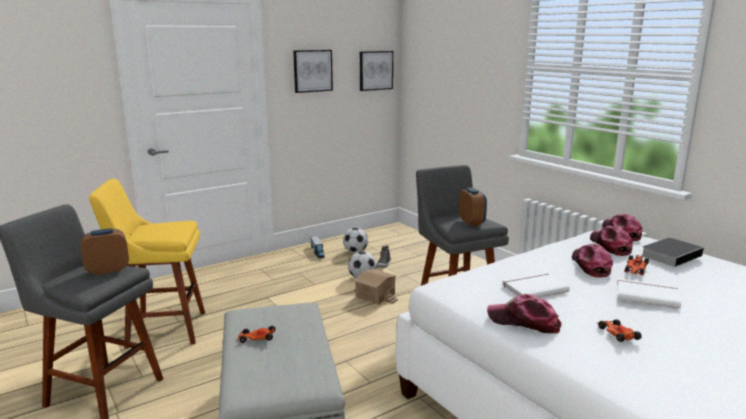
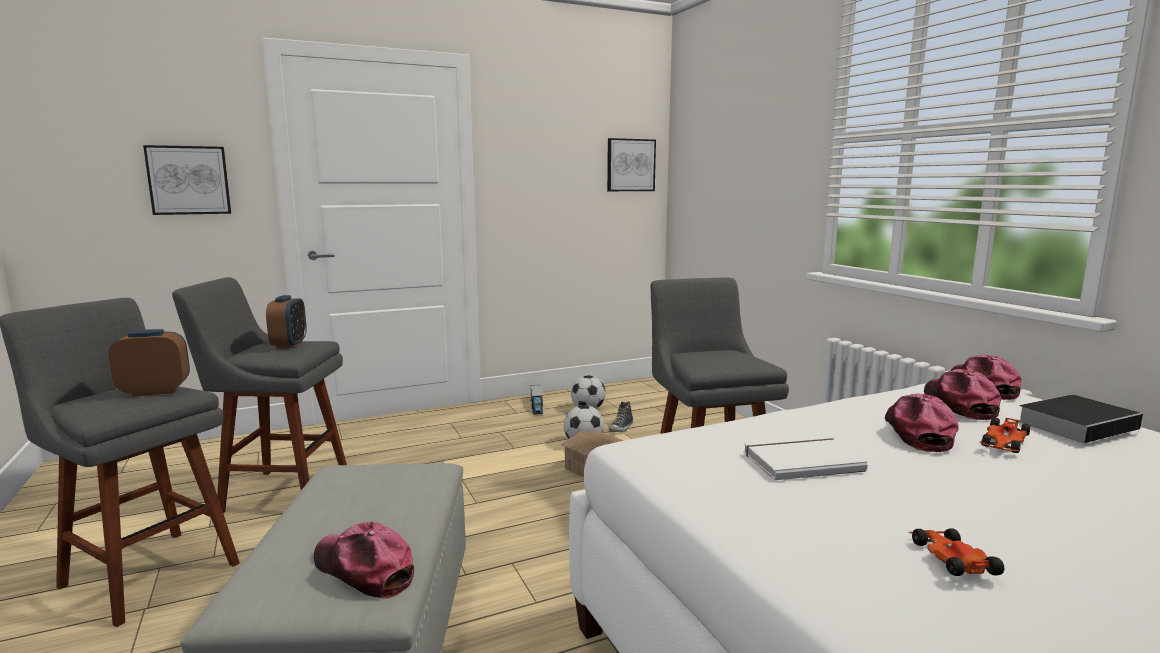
camera: 10 degrees right, 5 degrees down
yellow stool [89,179,205,349] -> grey stool [172,277,347,513]
toy car [237,326,275,343] -> none
picture [293,50,333,93] -> picture moved to [143,145,231,215]
alarm clock [459,188,487,226] -> alarm clock moved to [266,295,307,348]
cap [487,294,562,334] -> cap moved to [314,522,414,599]
white book [617,278,681,308] -> none

